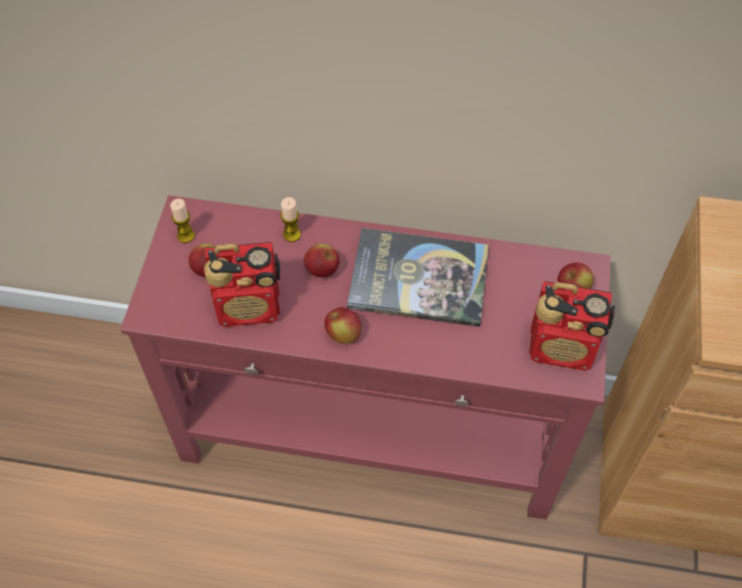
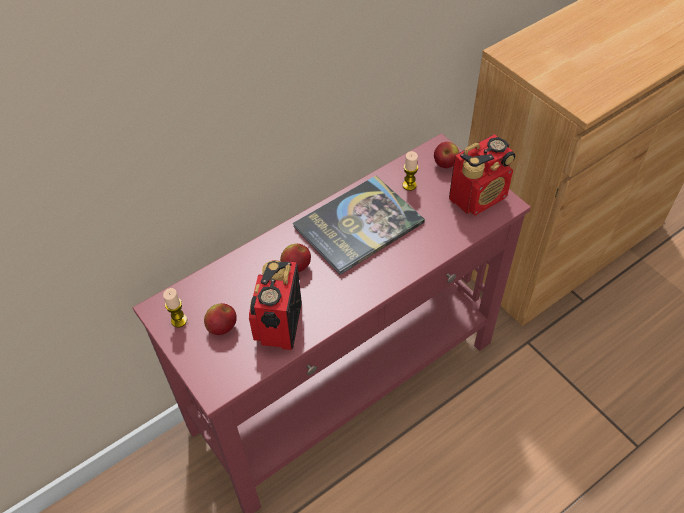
camera: 45 degrees left, 5 degrees down
radio [204,242,280,327] -> radio turned 150 degrees clockwise [249,260,302,350]
candle [281,197,301,242] -> candle moved to [403,151,418,191]
apple [324,307,362,344] -> none

